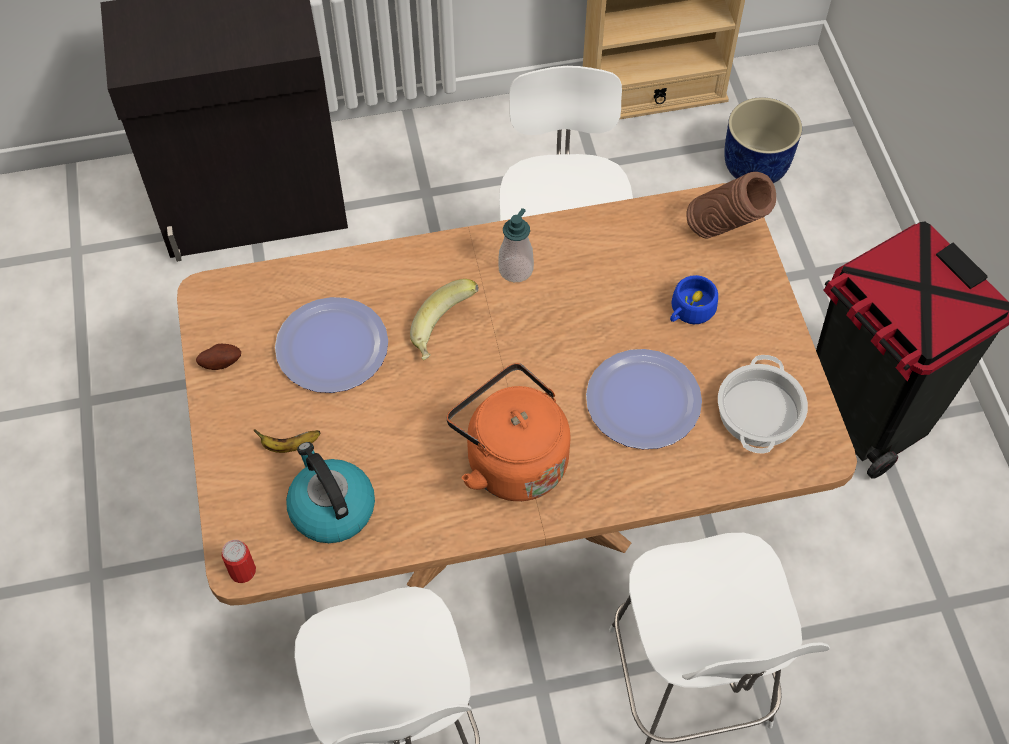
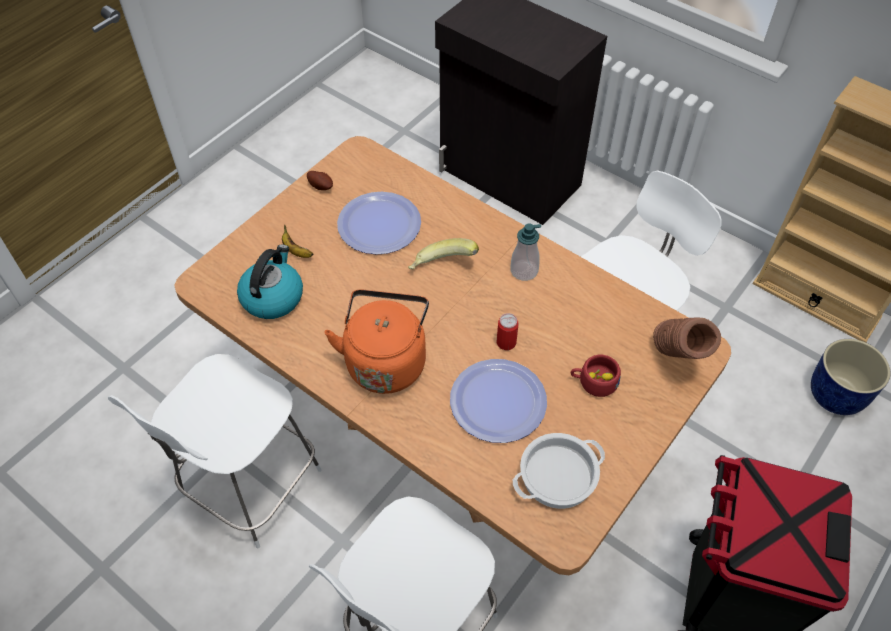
camera: 50 degrees right, 5 degrees down
can [222,540,256,583] -> can moved to [497,313,518,350]
blue cup [670,275,718,324] -> red cup [571,355,621,397]

